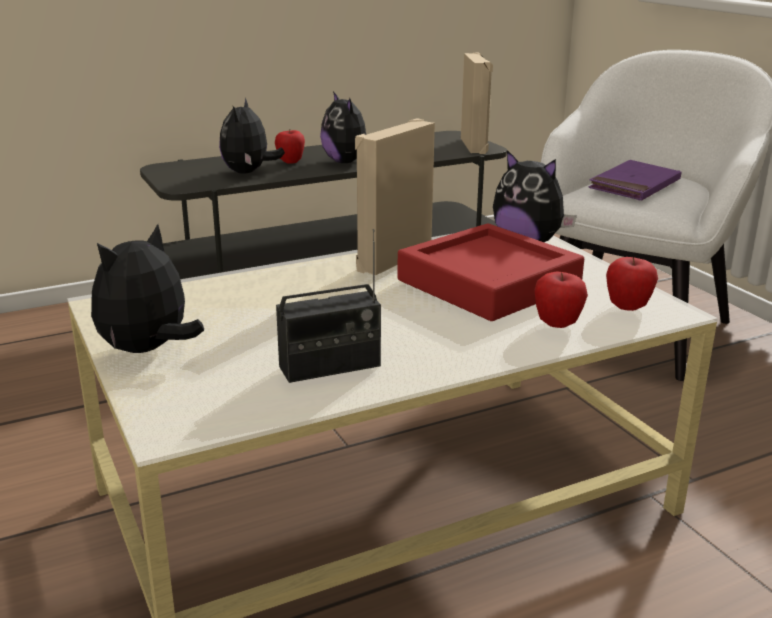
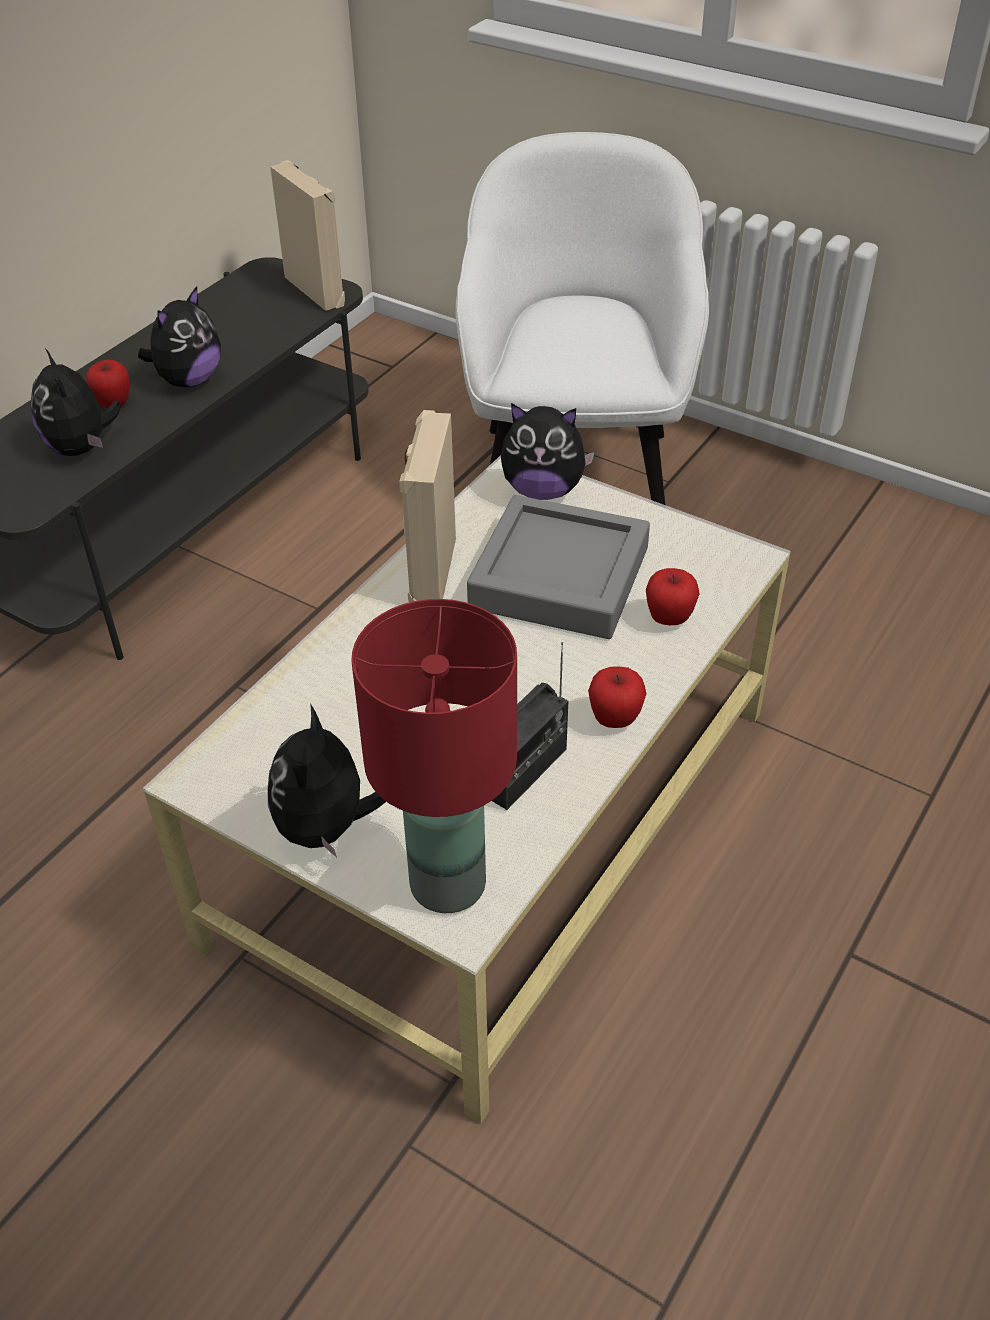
camera: 30 degrees left, 20 degrees up
plush toy [320,91,366,163] -> plush toy turned 90 degrees counterclockwise [138,286,221,388]
red tray [397,224,584,321] -> grey tray [467,495,650,639]
purple book [589,160,682,200] -> none
apple [606,257,658,311] -> apple moved to [588,666,646,728]
none -> red table lamp [352,599,517,913]

